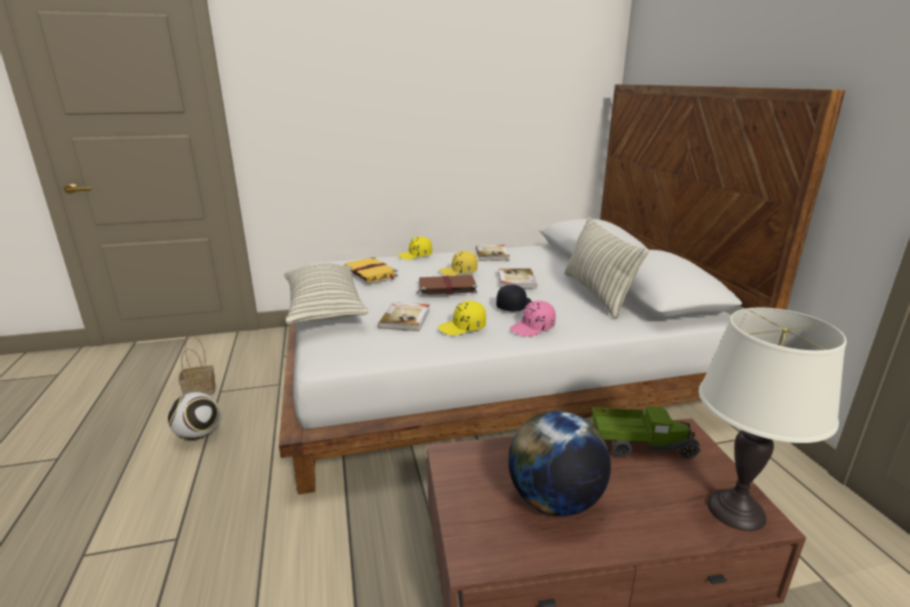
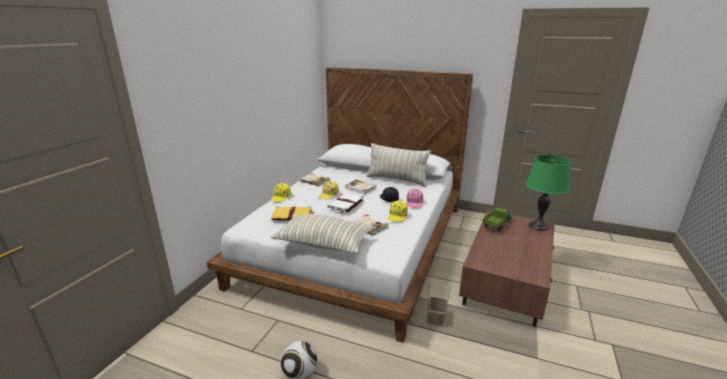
camera: 55 degrees left, 0 degrees up
basket [179,336,216,396] -> basket moved to [427,282,450,326]
brown book [417,275,477,296] -> white book [327,193,364,213]
globe [508,411,611,516] -> none
white table lamp [699,308,846,531] -> green table lamp [526,155,571,231]

